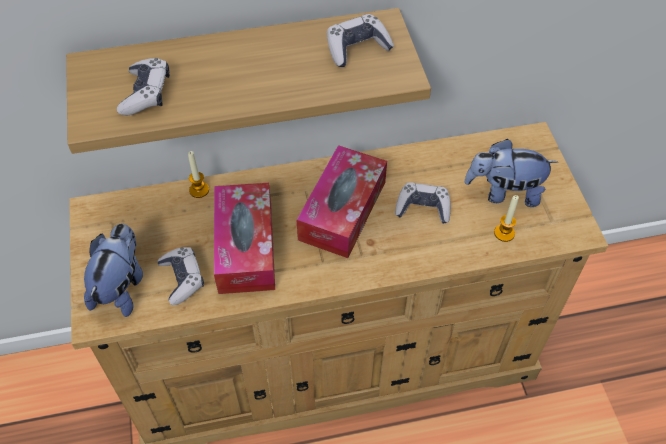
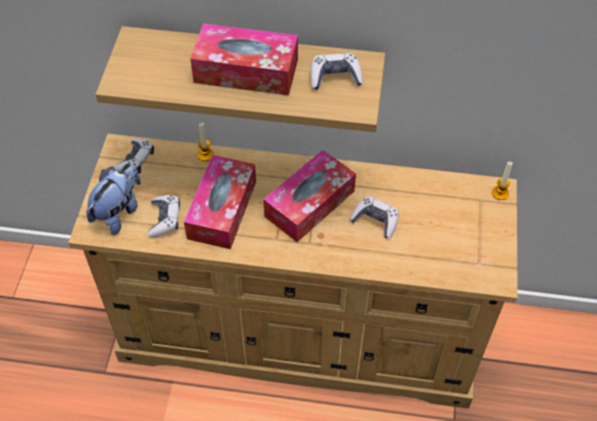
camera: 20 degrees right, 0 degrees up
game controller [117,58,170,116] -> game controller moved to [113,139,154,173]
plush toy [464,139,558,207] -> none
candle [494,195,519,242] -> candle moved to [492,162,513,200]
none -> tissue box [190,24,298,96]

